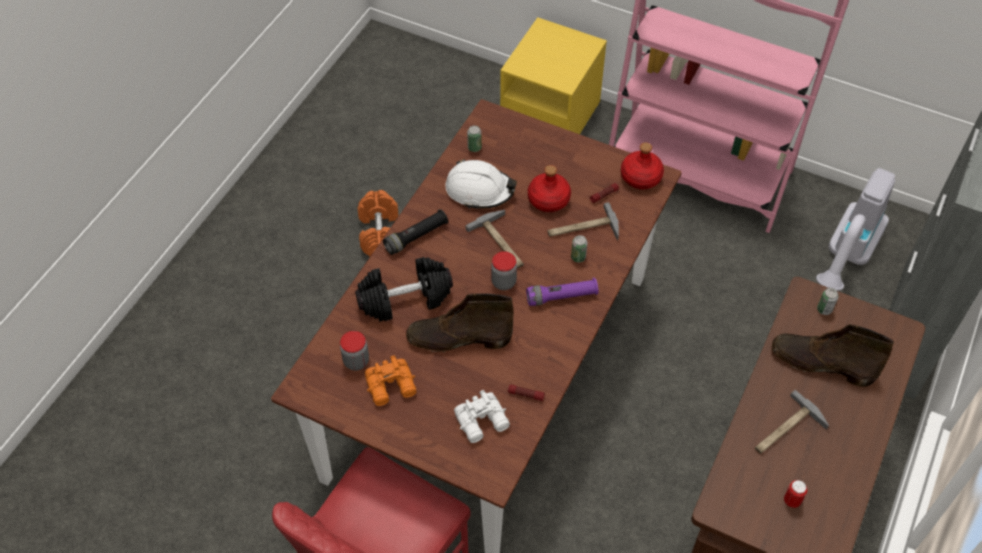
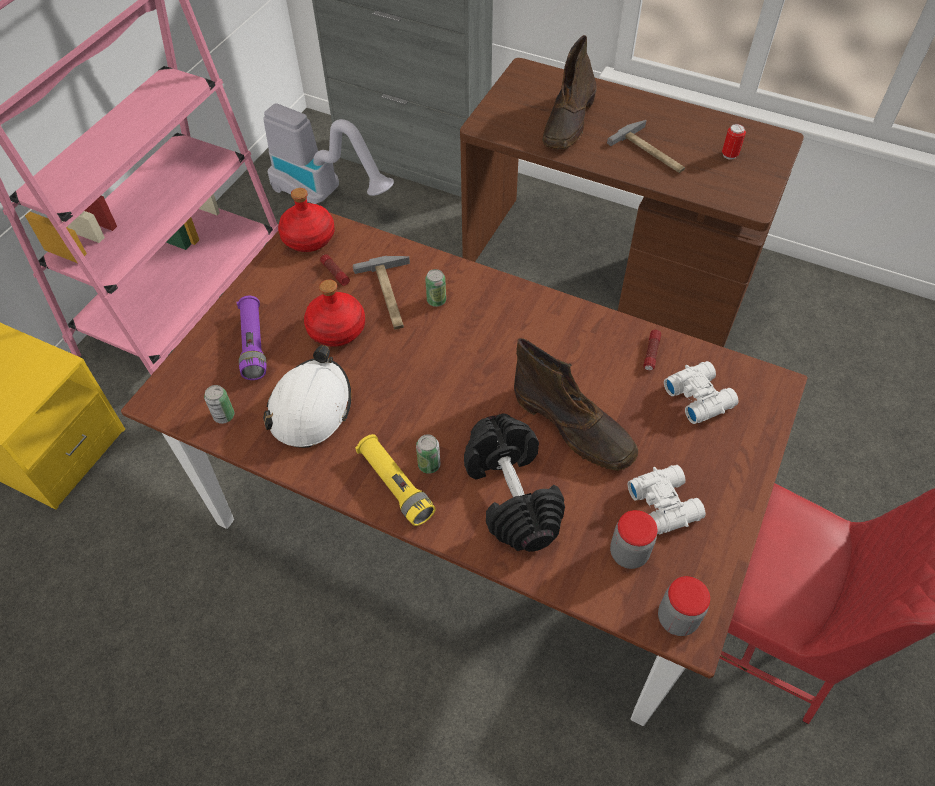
camera: 90 degrees left, 0 degrees up
orange dumbbell [358,190,398,256] -> none
orange binoculars [365,355,417,406] -> white binoculars [628,465,706,534]
black flashlight [383,209,448,255] -> yellow flashlight [355,434,435,526]
brown boot [406,293,514,352] -> brown boot turned 45 degrees counterclockwise [514,338,638,471]
hammer [465,210,524,268] -> none
jar [491,251,517,290] -> jar moved to [658,576,710,636]
purple flashlight [526,278,598,306] -> purple flashlight moved to [237,296,267,380]
can [817,288,839,315] -> can moved to [416,434,440,474]

